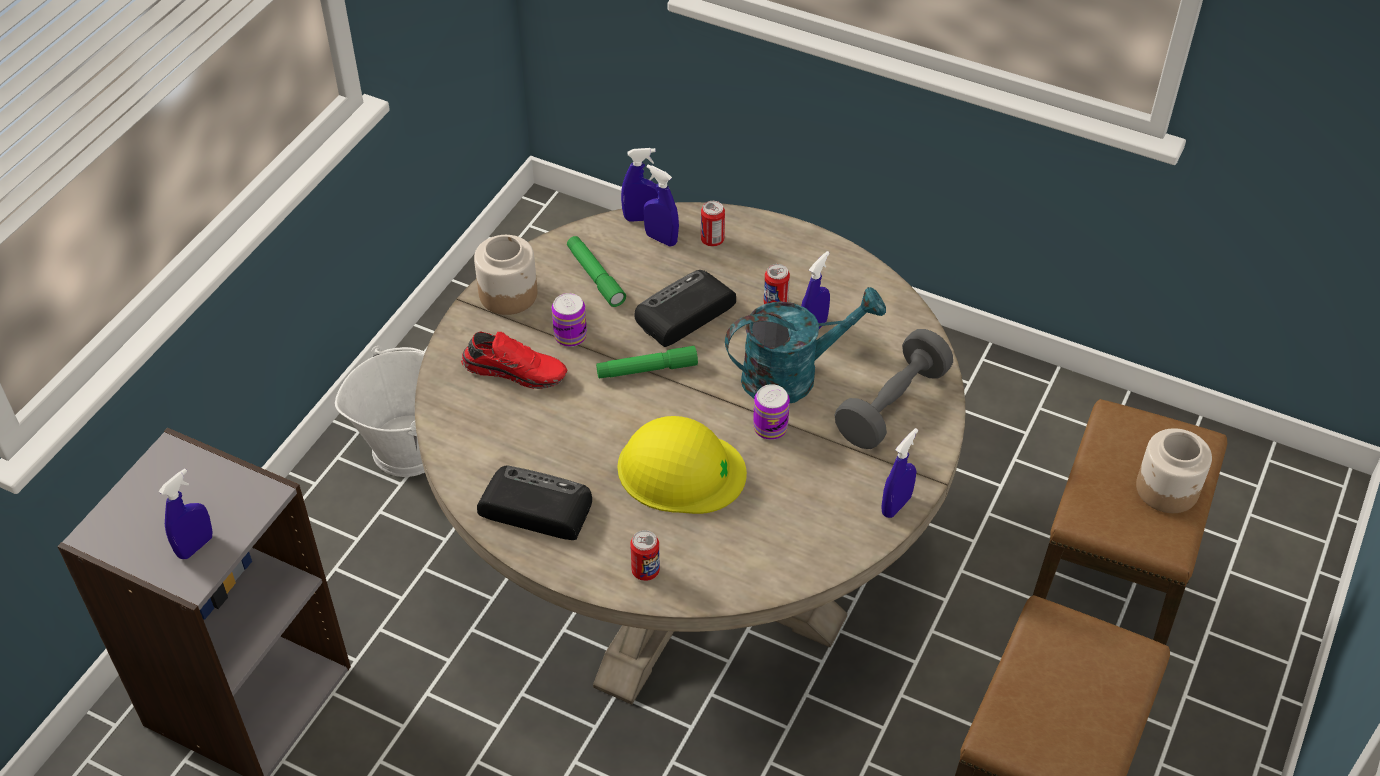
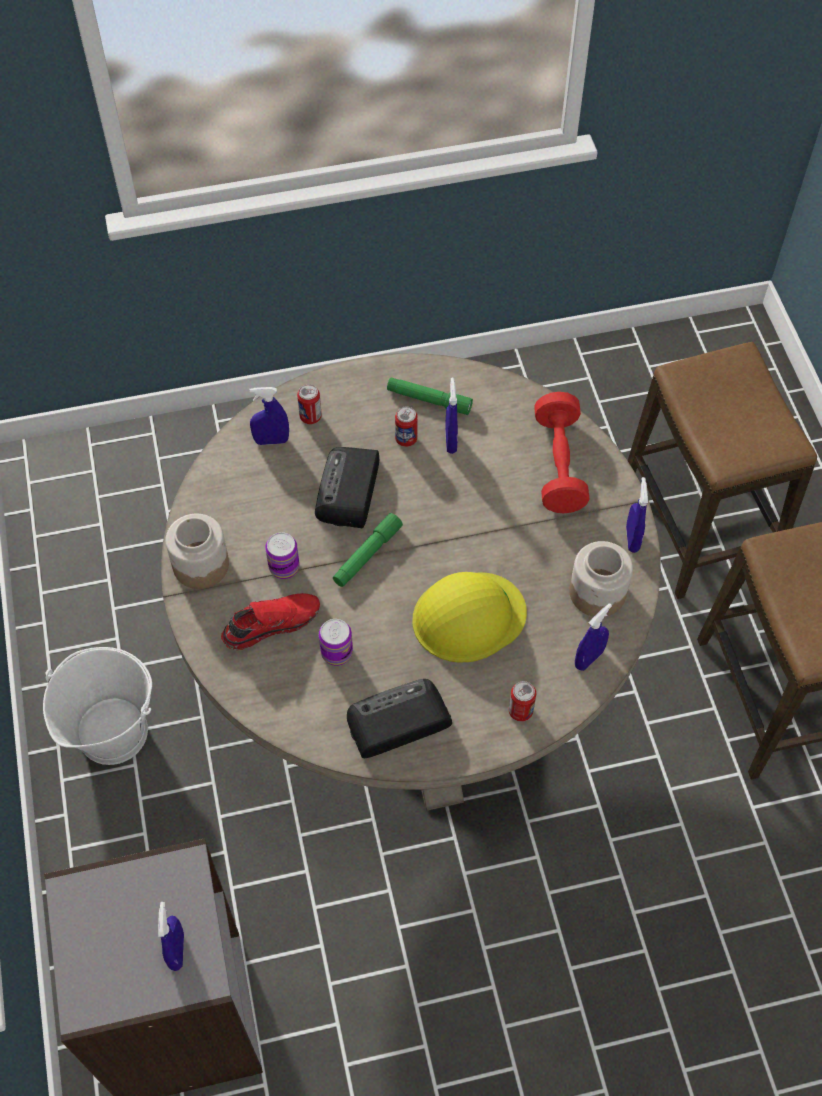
camera: 40 degrees left, 10 degrees up
green flashlight [567,236,626,307] -> green flashlight moved to [387,377,473,415]
blue spray bottle [621,148,658,222] -> blue spray bottle moved to [575,603,612,671]
turquoise watering can [725,287,886,403] -> none
can [753,384,790,440] -> can moved to [319,619,353,666]
grey dumbbell [834,329,953,449] -> red dumbbell [534,392,590,513]
jar [1136,428,1212,513] -> jar moved to [569,541,633,617]

